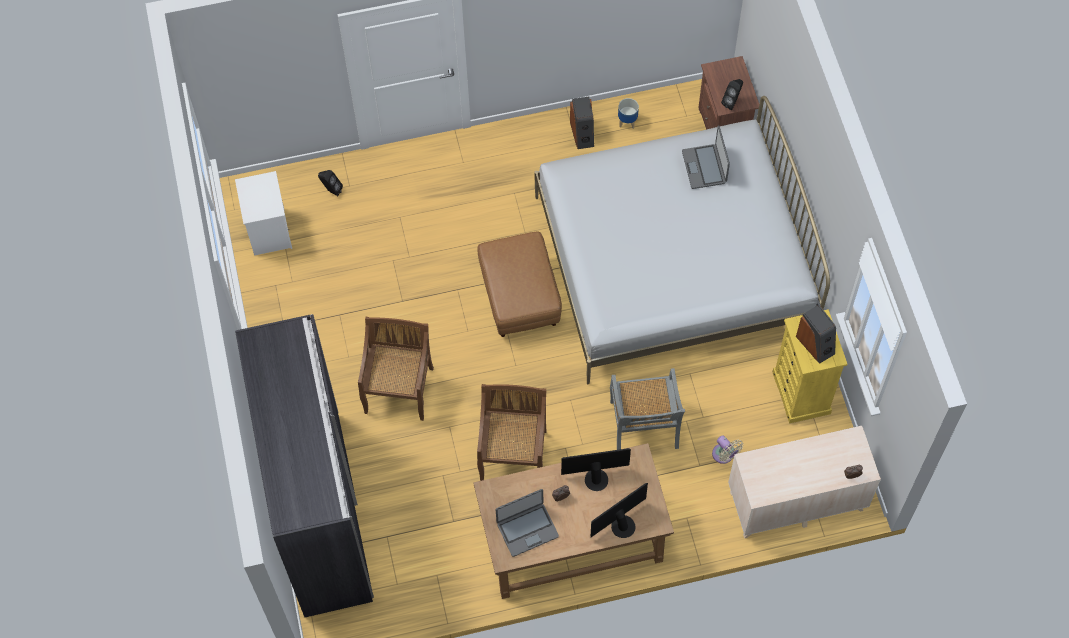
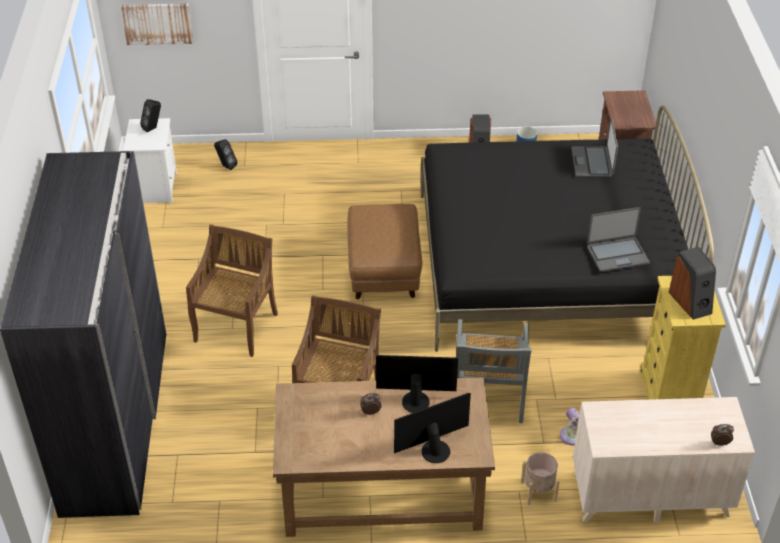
camera: 10 degrees right, 20 degrees down
laptop [496,489,559,557] -> laptop moved to [587,207,650,272]
white bed [534,96,830,384] -> black bed [421,105,714,352]
black speaker [721,79,743,110] -> black speaker moved to [140,99,161,133]
none -> picture [121,3,193,45]
none -> beige planter [521,452,560,505]

